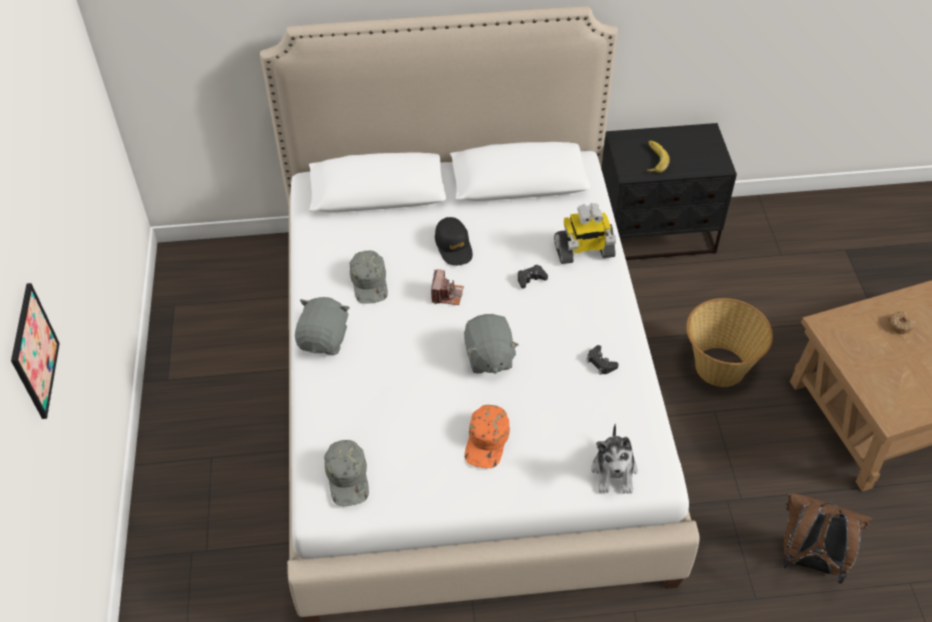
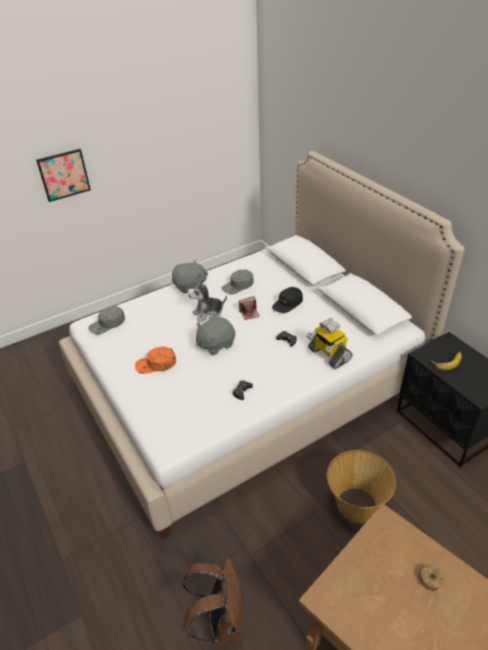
camera: 65 degrees right, 10 degrees down
plush toy [591,424,638,494] -> plush toy moved to [189,280,227,322]

